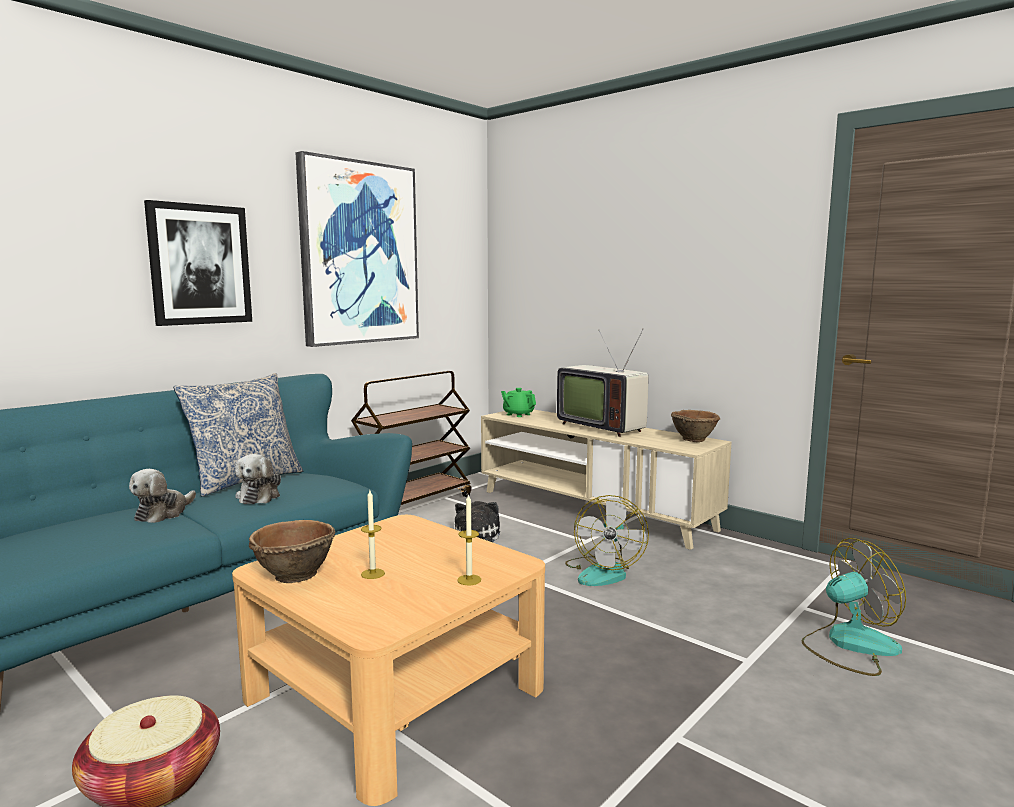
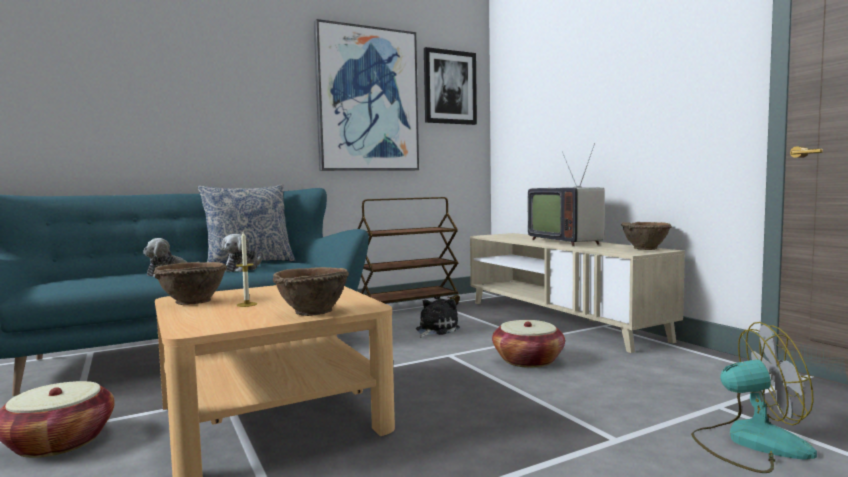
camera: 20 degrees right, 5 degrees down
picture [144,200,252,326] -> picture moved to [424,47,477,125]
candle [457,494,481,585] -> brown bowl [273,267,349,316]
green teapot [501,388,536,417] -> none
fan [565,495,649,586] -> basket [492,320,565,368]

